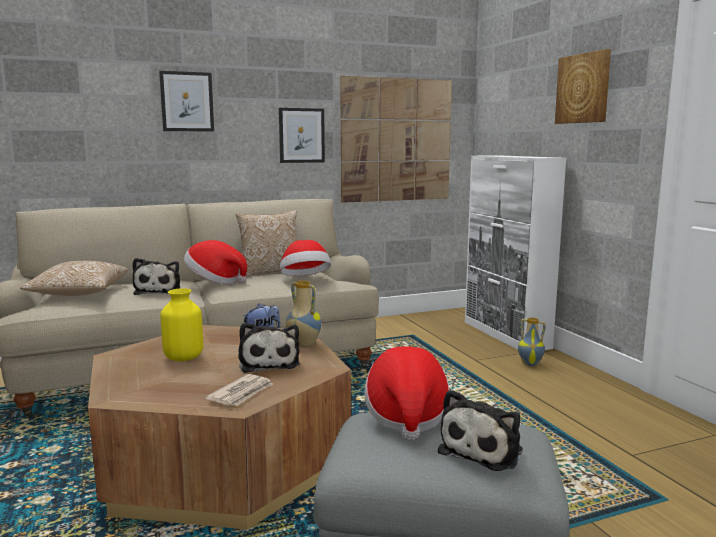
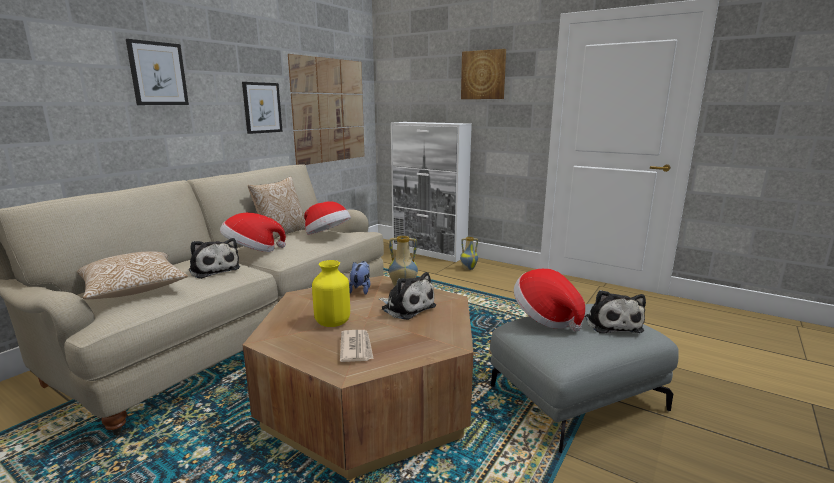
camera: 35 degrees left, 5 degrees up
newspaper [205,374,273,406] -> newspaper moved to [340,330,374,362]

